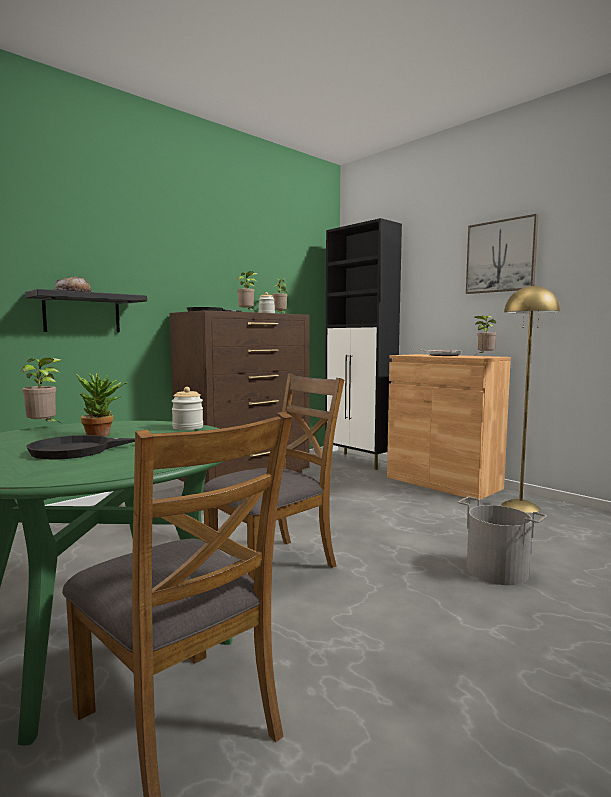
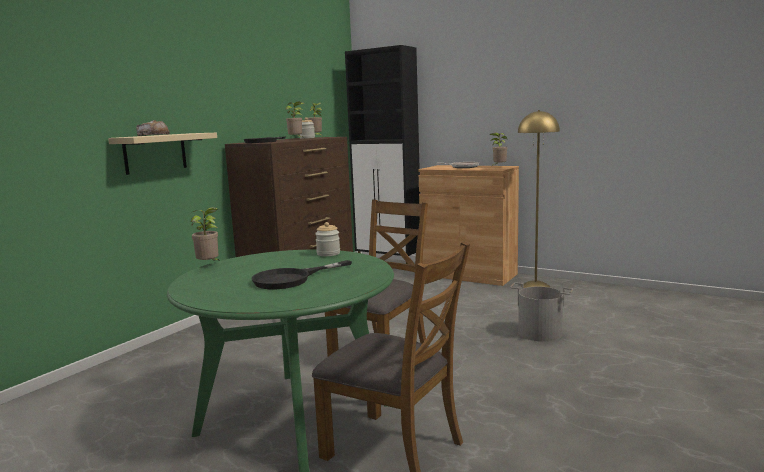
camera: 15 degrees left, 5 degrees up
black shelf [25,289,147,332] -> beige shelf [108,133,217,175]
potted plant [76,373,127,437] -> none
picture [466,214,539,294] -> none

